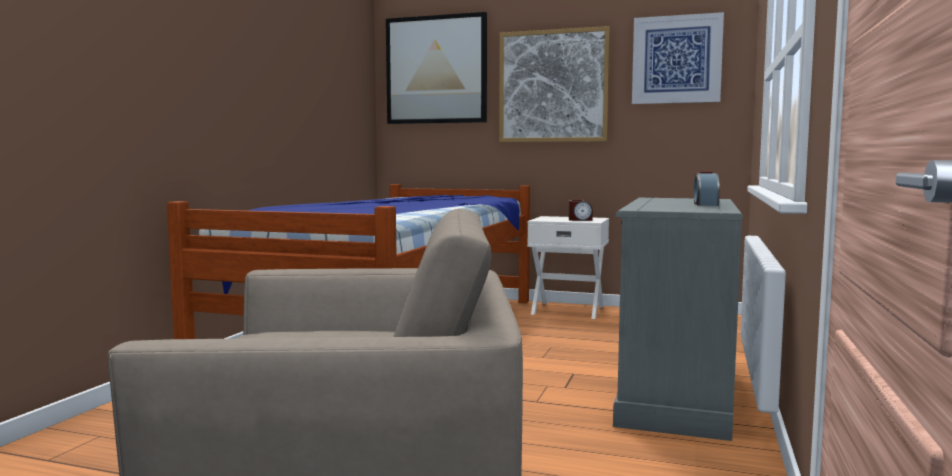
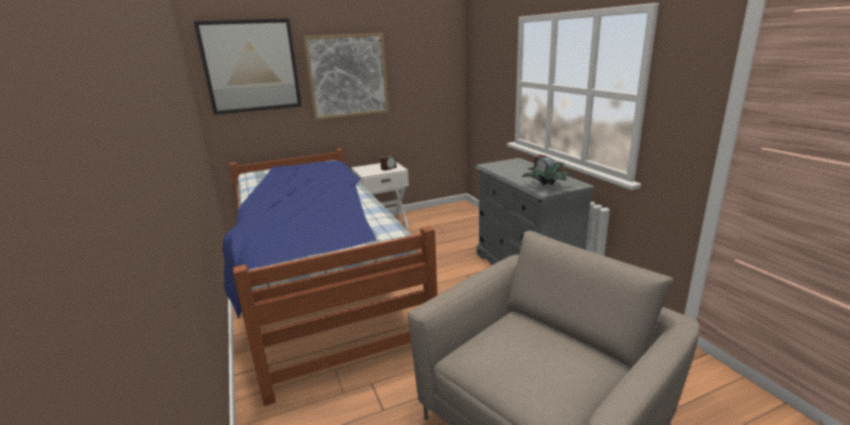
camera: 40 degrees left, 15 degrees up
picture [632,12,724,104] -> none
none -> potted plant [522,162,575,186]

